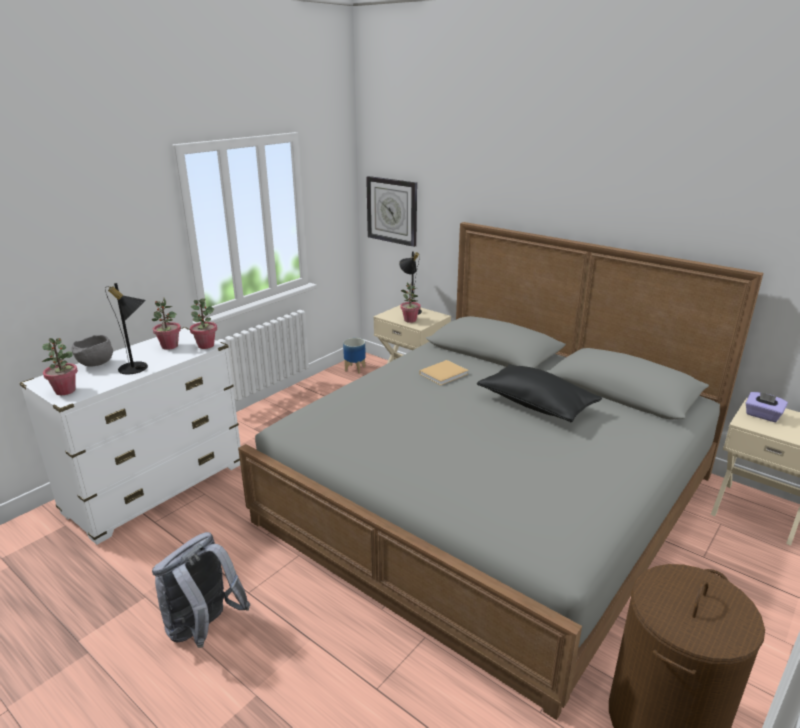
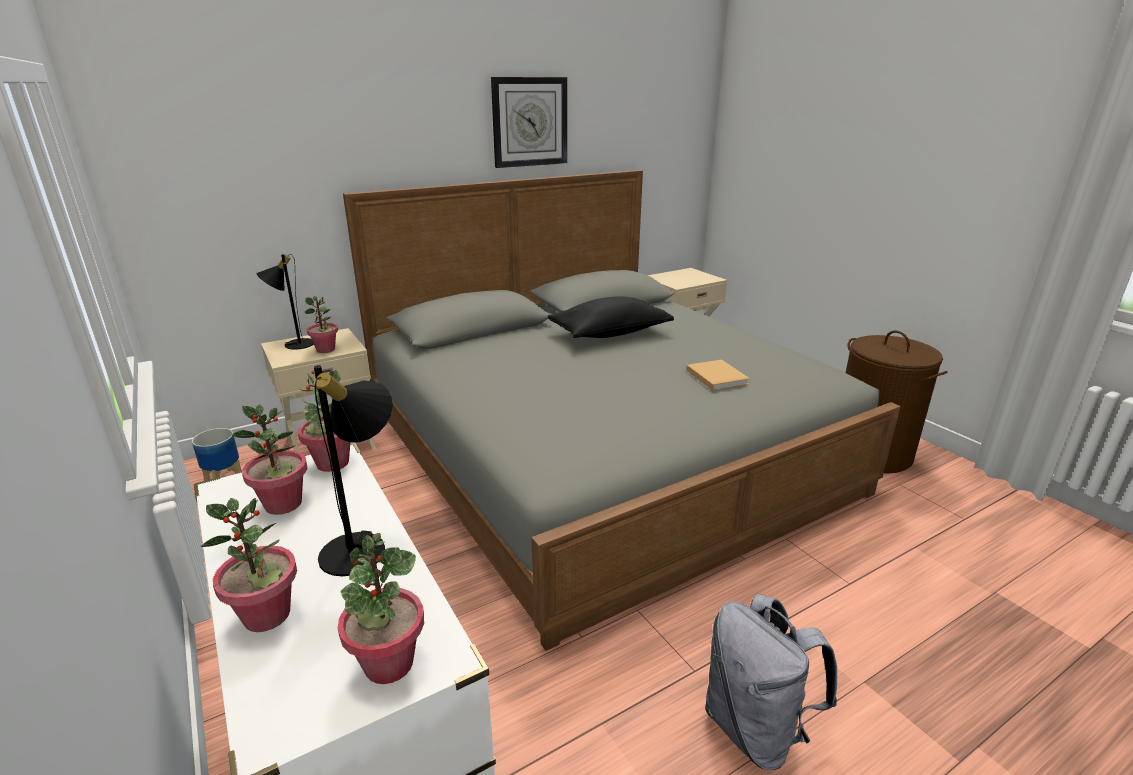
camera: 70 degrees left, 0 degrees up
grey bowl [72,335,113,366] -> potted plant [201,498,297,632]
wall clock [366,176,417,247] -> wall clock moved to [491,77,567,168]
beige book [419,360,469,385] -> beige book moved to [686,360,750,390]
purple tissue box [745,392,788,423] -> none

